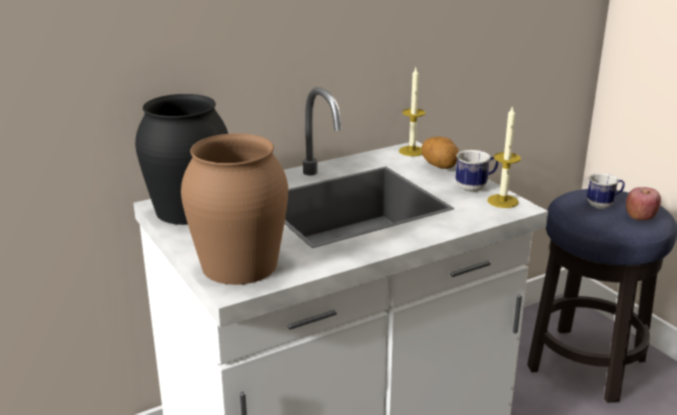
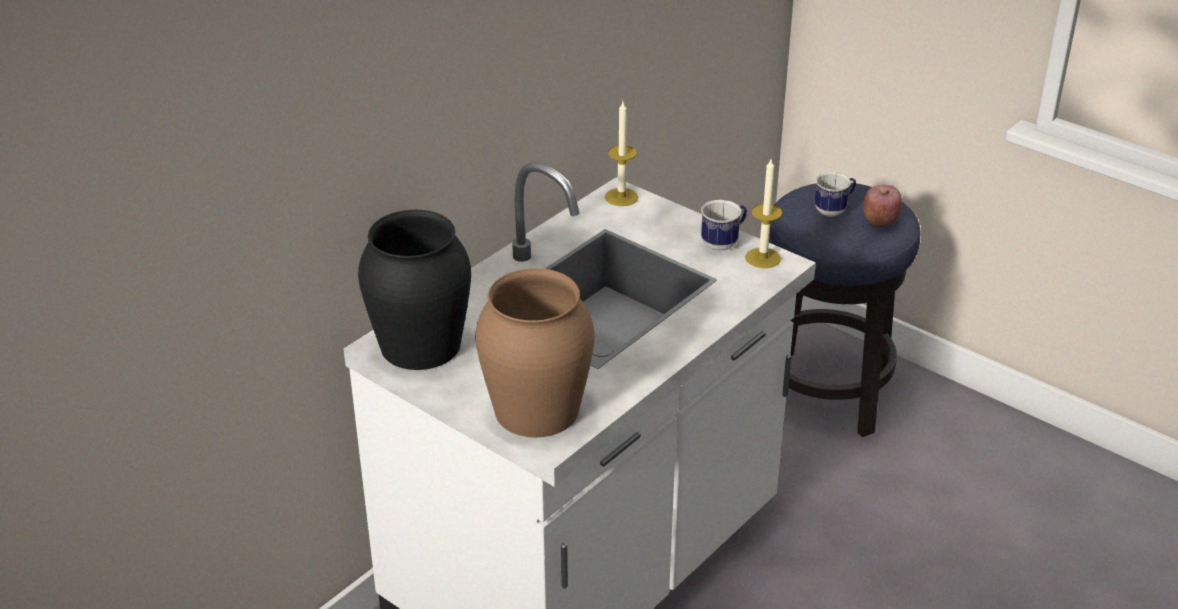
camera: 20 degrees left, 10 degrees up
potato [421,136,459,169] -> none

